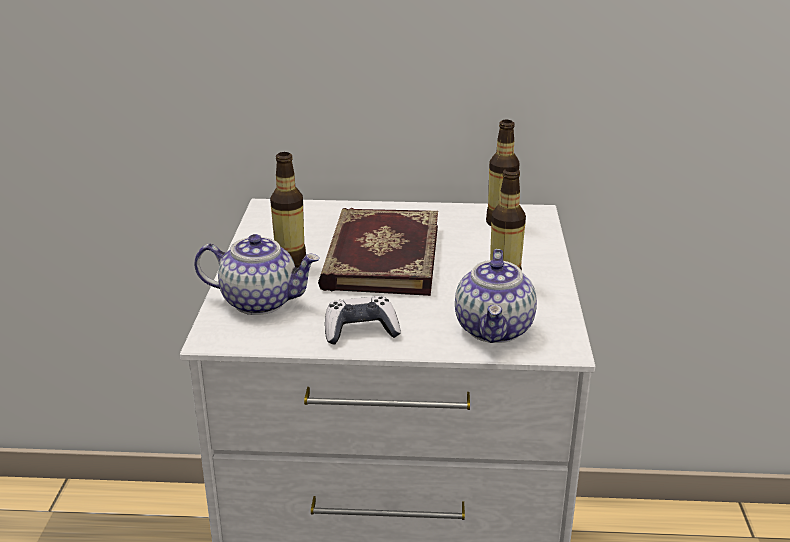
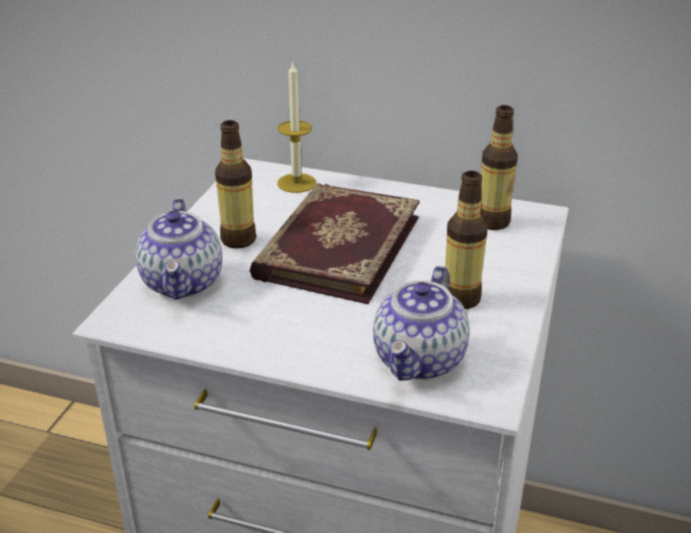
camera: 15 degrees right, 5 degrees up
teapot [194,234,320,315] -> teapot turned 60 degrees clockwise [135,198,222,300]
game controller [325,296,401,345] -> none
none -> candle [277,60,316,193]

